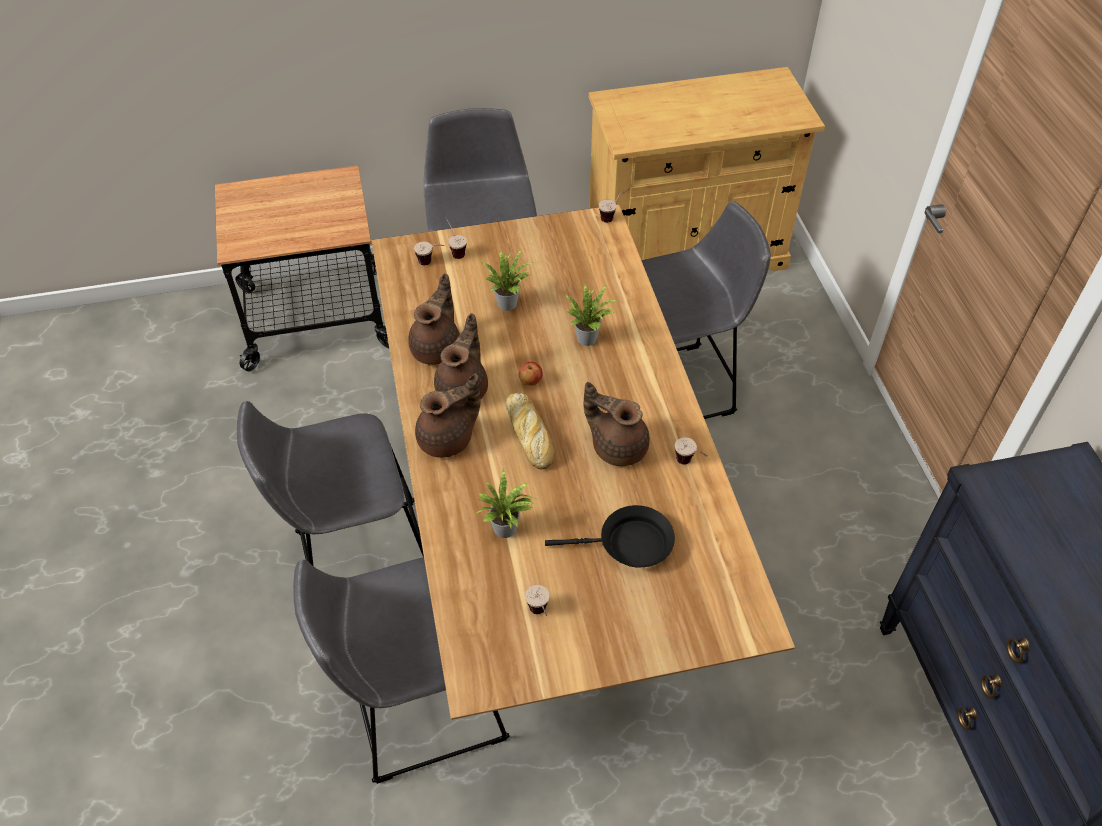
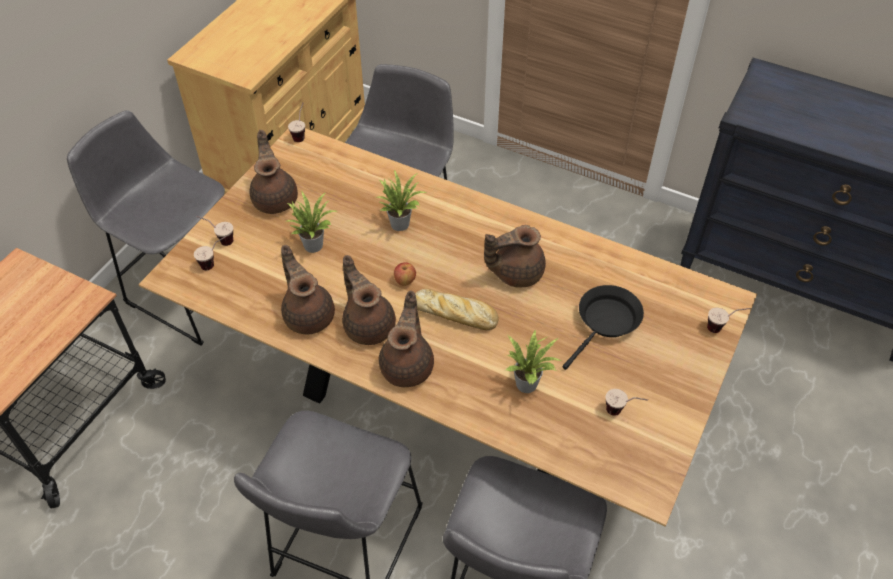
camera: 50 degrees left, 0 degrees up
cup [675,437,707,465] -> cup moved to [707,308,750,333]
none -> brown teapot [250,130,298,214]

